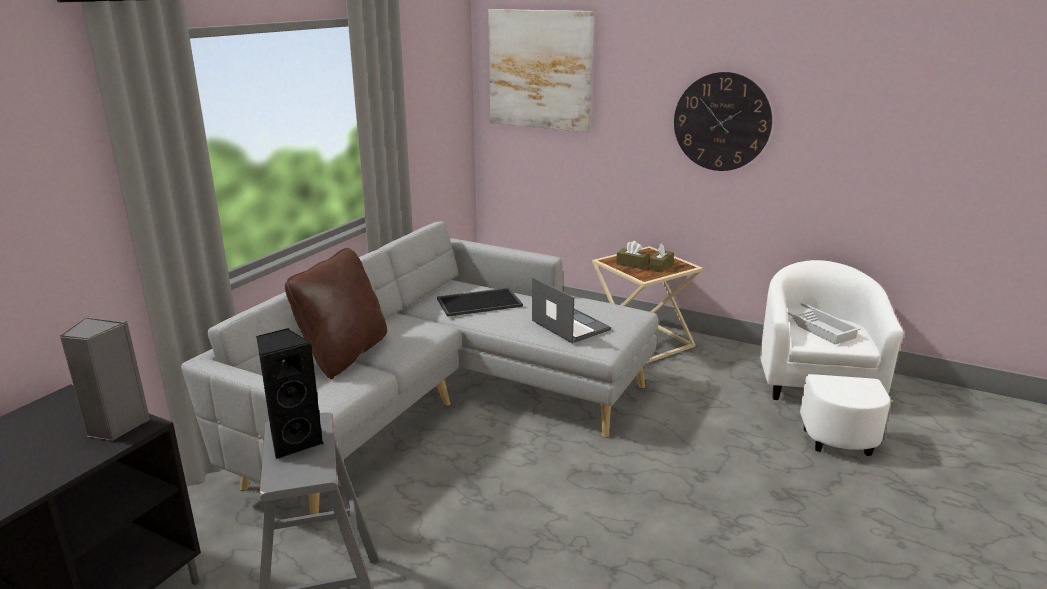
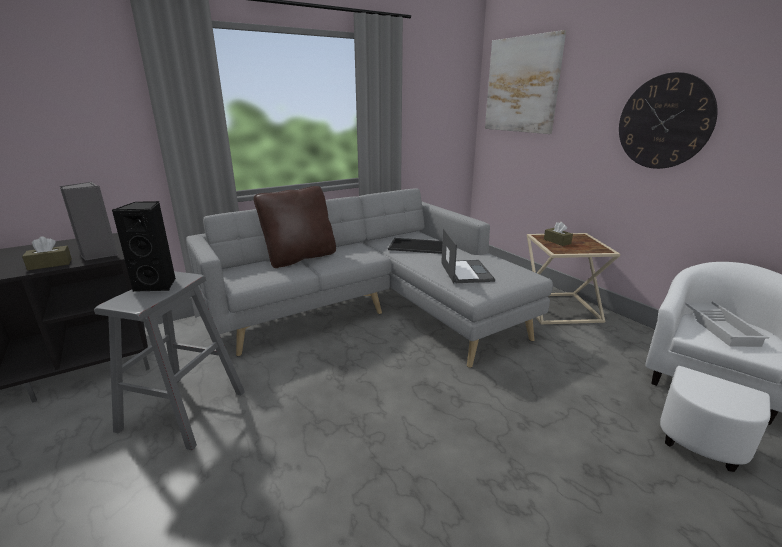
camera: 30 degrees right, 0 degrees up
brown tissue box [648,243,674,272] -> brown tissue box moved to [22,236,72,270]

